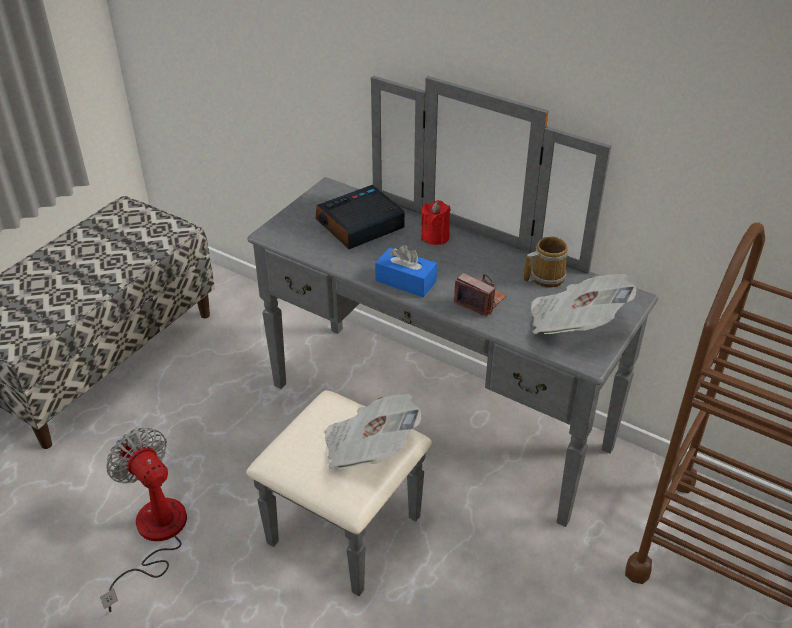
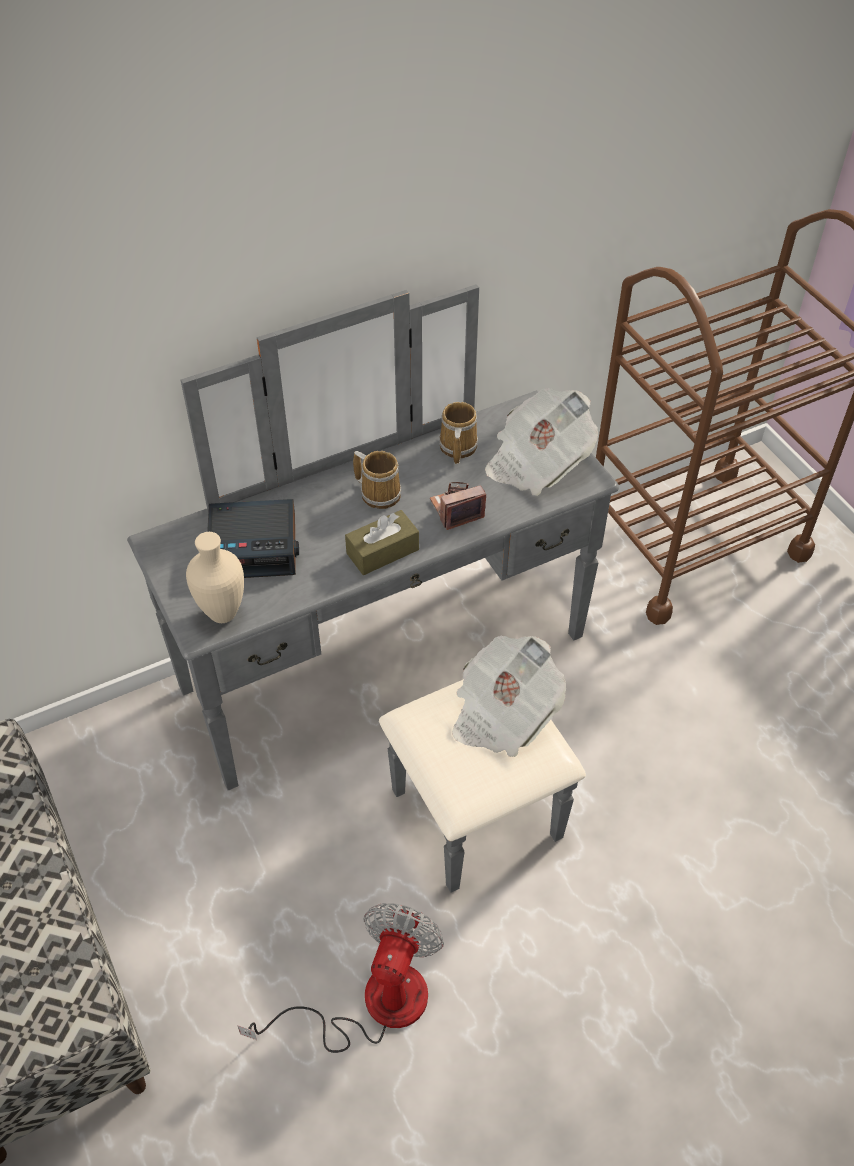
camera: 60 degrees left, 10 degrees up
fan [100,428,187,612] -> fan turned 120 degrees clockwise [237,903,444,1053]
alarm clock [316,185,405,249] -> alarm clock turned 90 degrees counterclockwise [207,499,299,578]
blue tissue box [375,245,437,297] -> brown tissue box [345,510,419,575]
red candle [421,200,451,245] -> none
none -> beige vase [186,532,244,623]
none -> mug [353,451,401,509]

